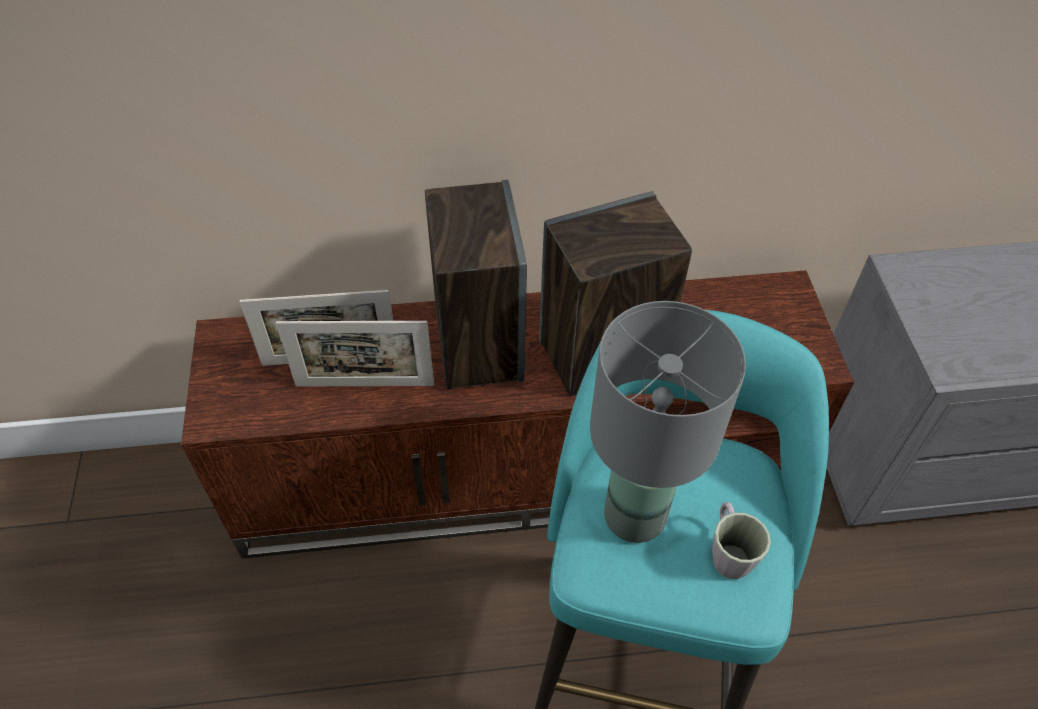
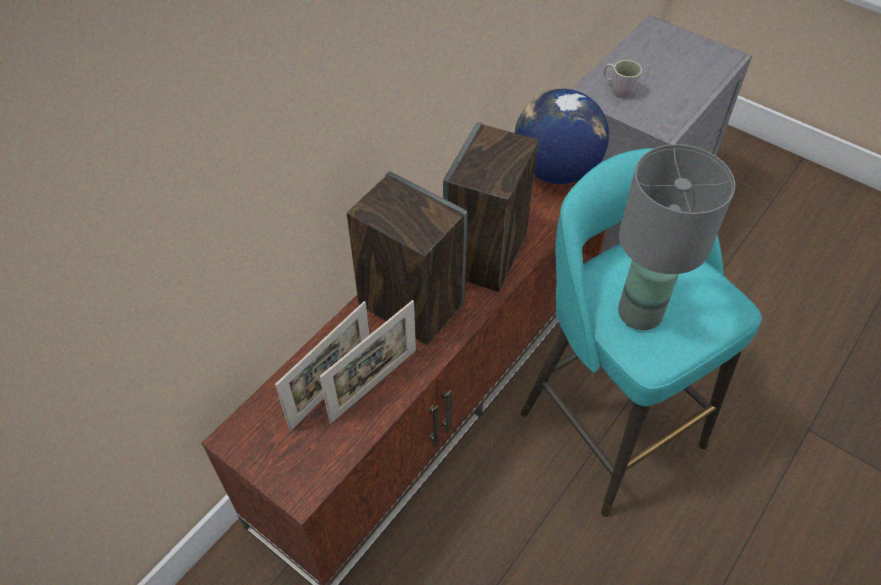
camera: 45 degrees left, 0 degrees up
grey mug [712,502,771,579] -> grey mug moved to [603,60,642,98]
none -> globe [515,89,609,184]

